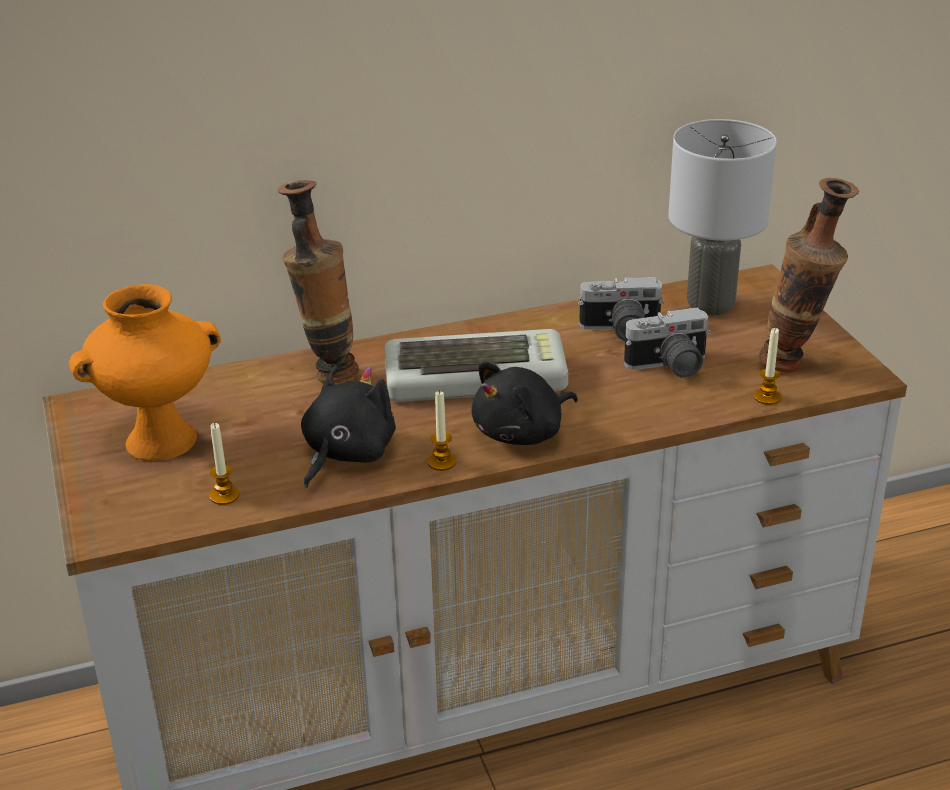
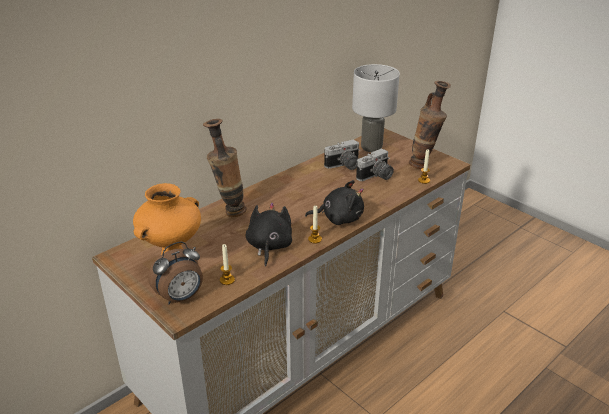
camera: 25 degrees left, 0 degrees up
keyboard [384,329,568,402] -> none
black plush toy [471,361,578,445] -> black plush toy turned 120 degrees counterclockwise [305,180,364,225]
none -> alarm clock [148,241,203,304]

